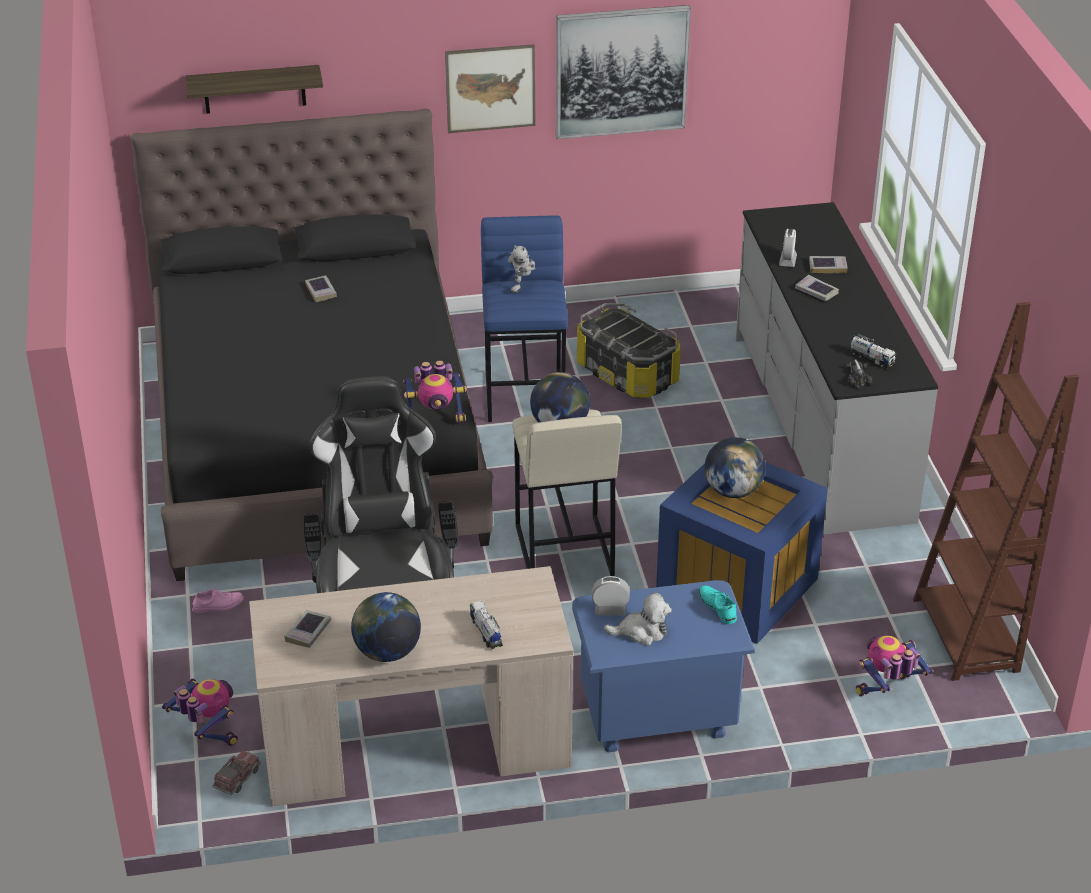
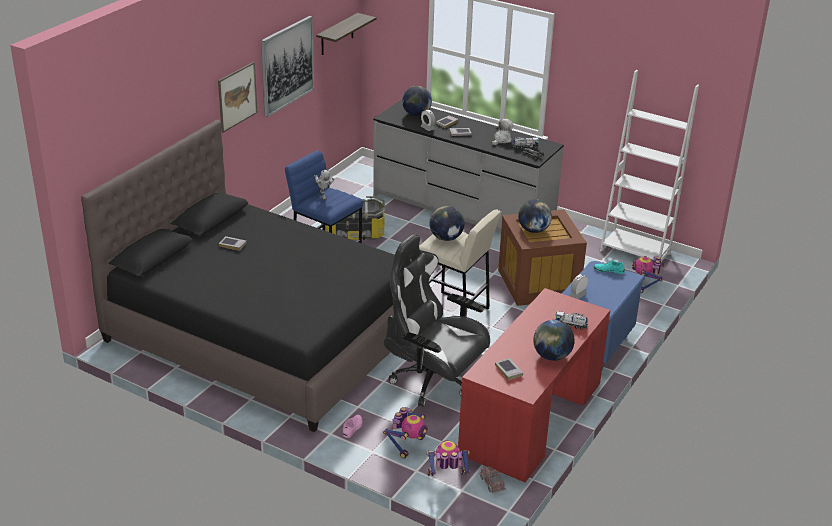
camera: 50 degrees left, 5 degrees down
shelf [186,65,323,114] -> shelf moved to [316,13,376,55]
beige desk [249,566,573,806] -> red desk [458,288,610,482]
toy robot [403,360,467,424] -> toy robot moved to [383,407,428,459]
plush toy [604,593,672,646] -> plush toy moved to [492,119,513,145]
blue storage box [656,462,828,644] -> brown storage box [498,209,587,306]
brown bookcase [913,302,1079,681] -> white bookcase [600,70,699,262]
none -> globe [402,86,432,116]

